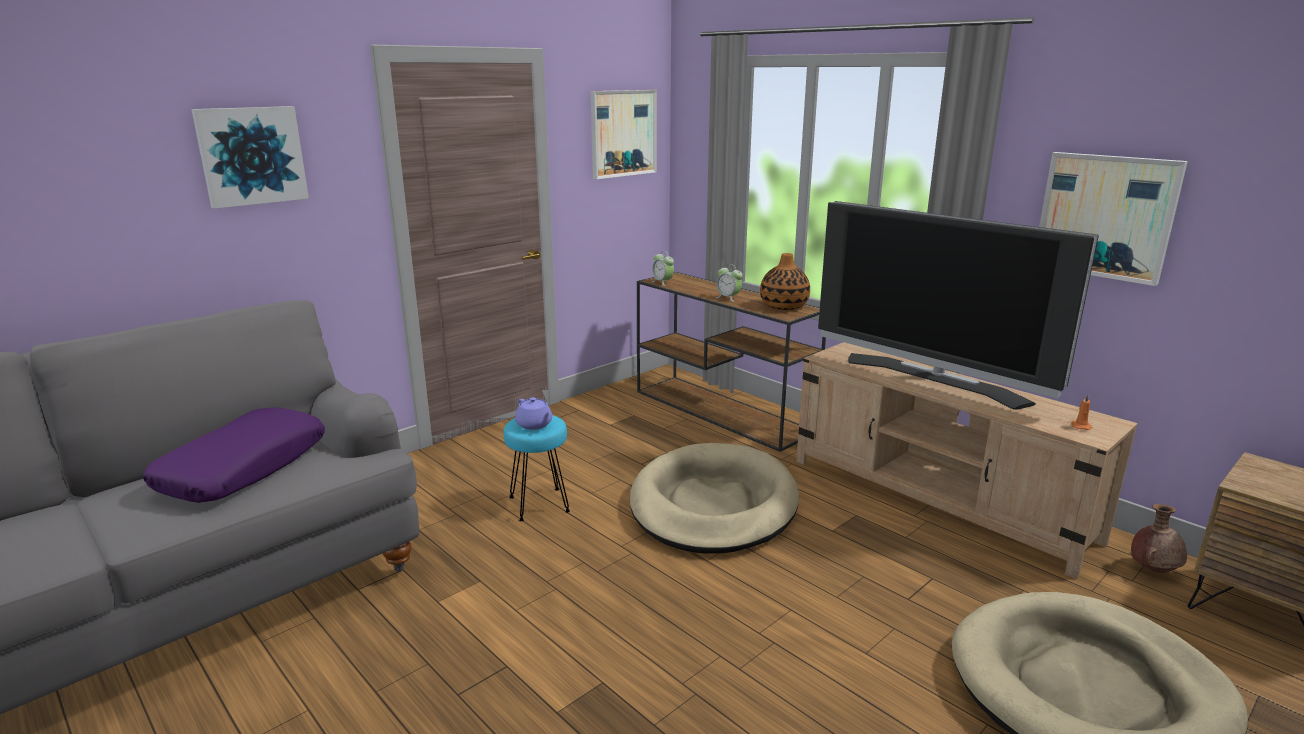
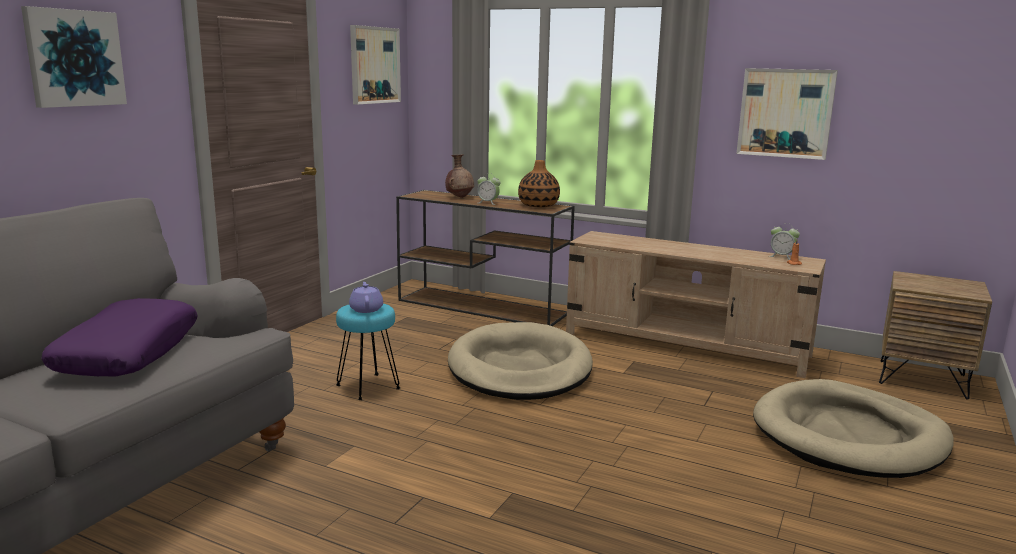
camera: 20 degrees left, 5 degrees down
purple teapot [515,397,552,430] -> purple teapot turned 135 degrees counterclockwise [349,282,383,313]
alarm clock [652,251,674,286] -> alarm clock moved to [769,223,800,260]
television [818,201,1099,410] -> none
brown vase [1131,504,1187,573] -> brown vase moved to [445,155,474,198]

